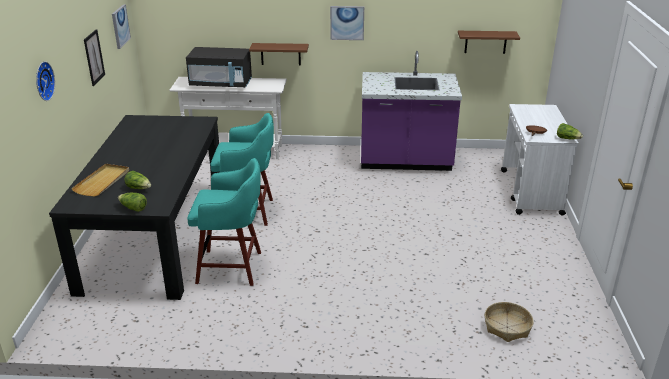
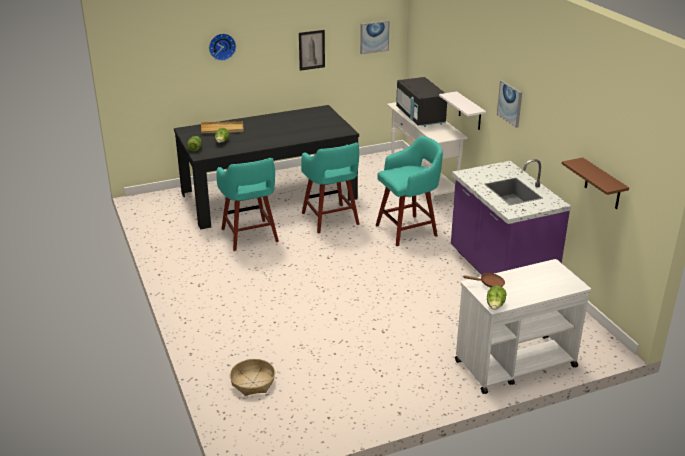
camera: 65 degrees right, 0 degrees up
brown shelf [249,43,309,66] -> white shelf [439,91,486,130]
none -> turquoise stool [376,136,443,246]

